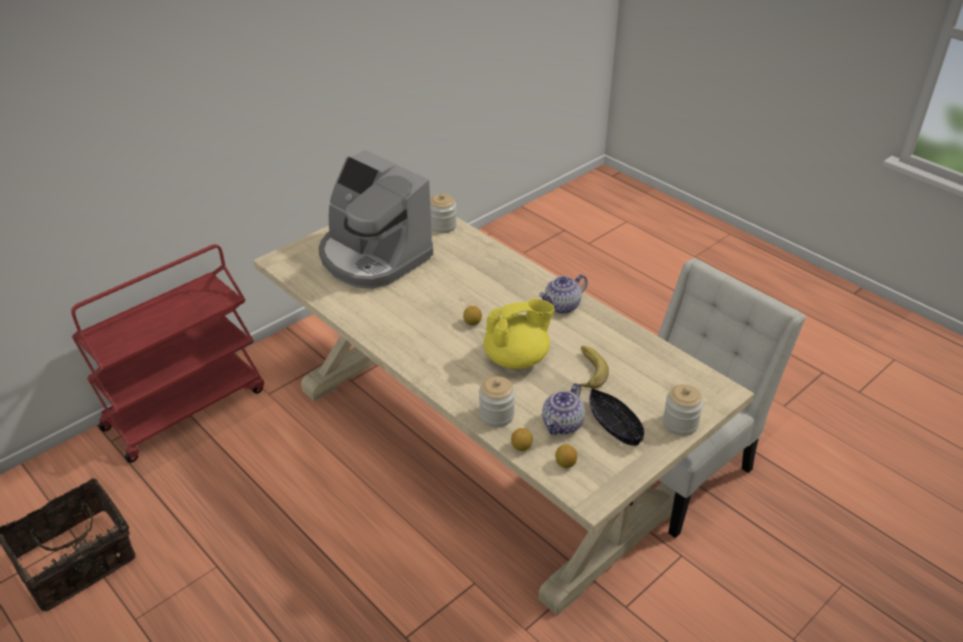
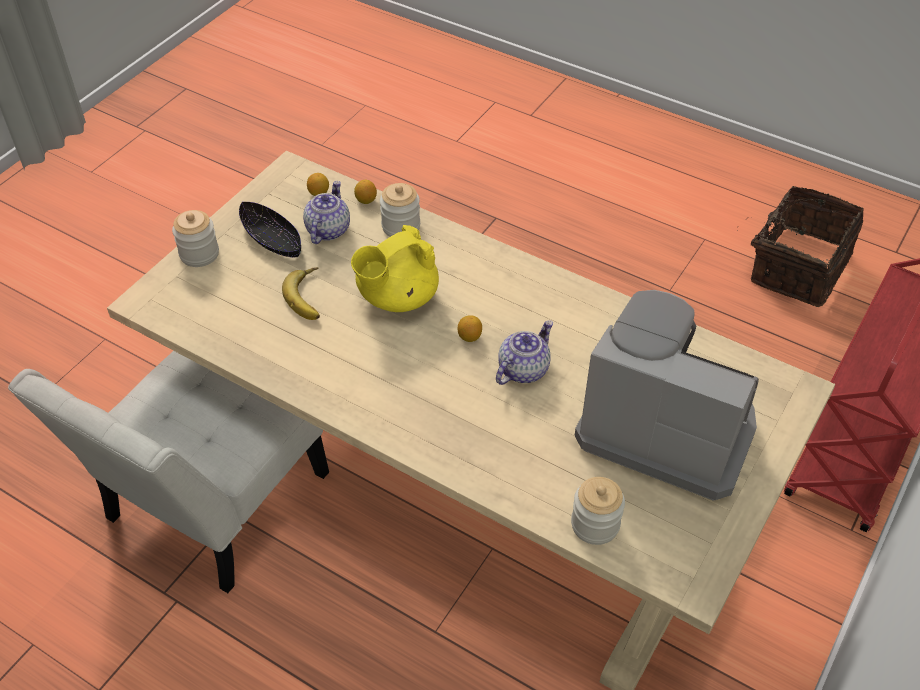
camera: 165 degrees right, 10 degrees up
teapot [538,274,587,314] -> teapot moved to [496,320,553,385]

